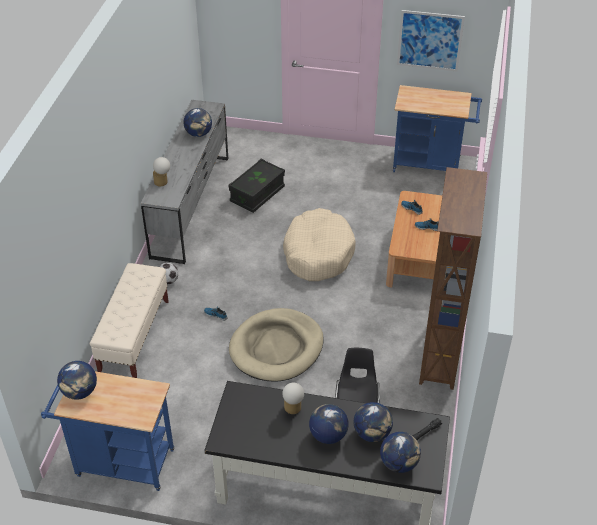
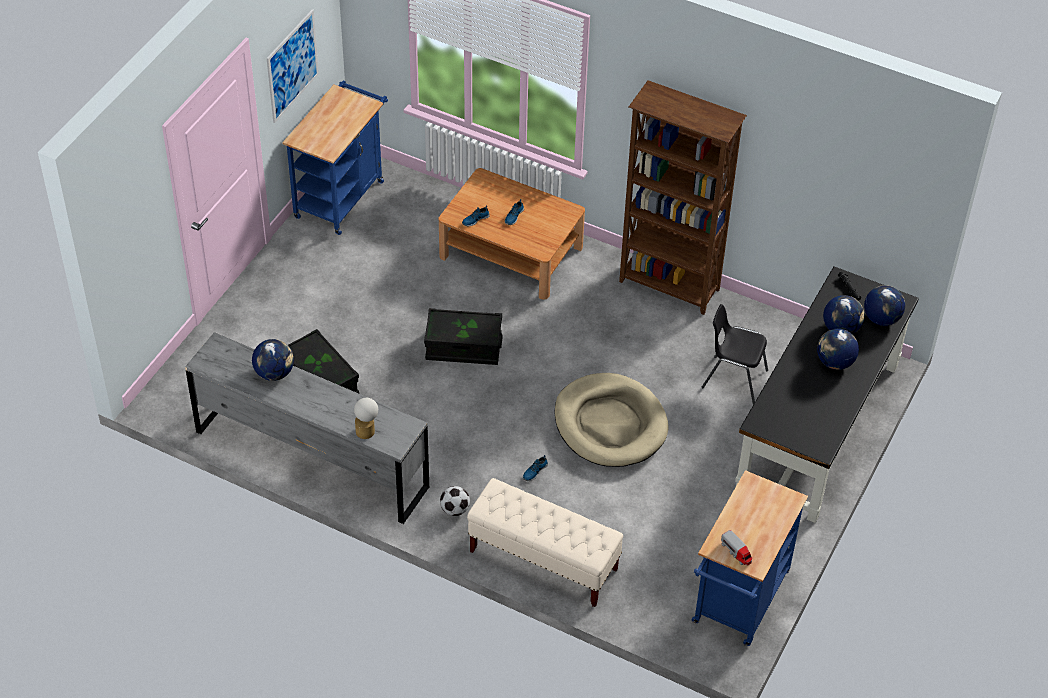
camera: 75 degrees left, 5 degrees up
globe [57,361,97,400] -> toy truck [721,530,752,565]
table lamp [282,383,304,414] -> none
beige dog bed [283,208,356,281] -> black storage box [424,308,502,365]

